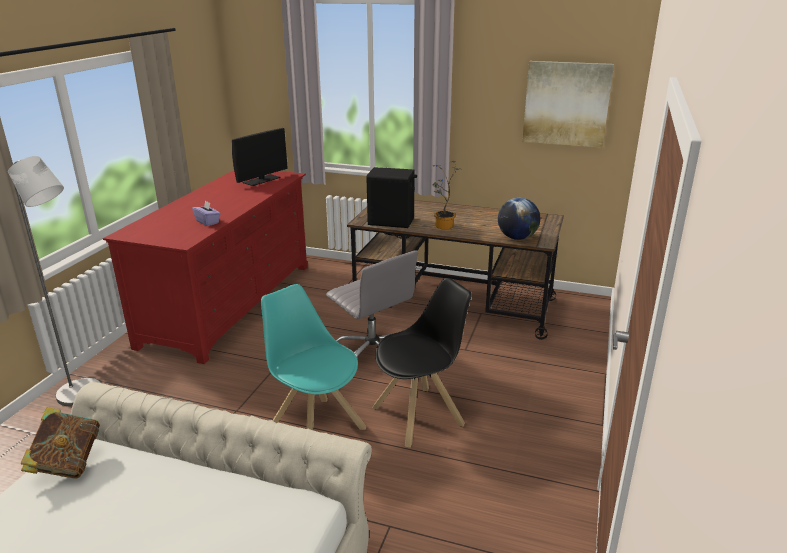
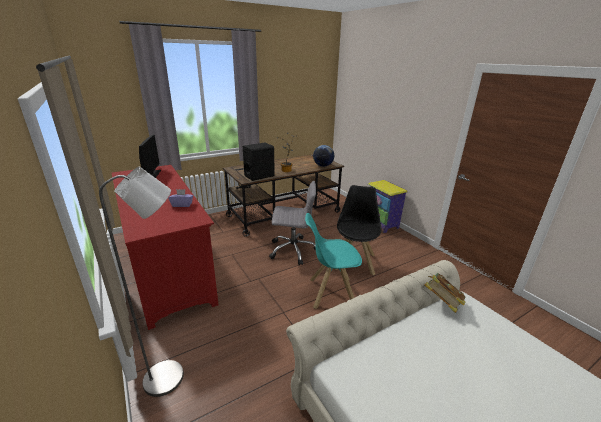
camera: 50 degrees left, 0 degrees up
book [21,407,100,479] -> book moved to [424,273,466,313]
picture [522,61,614,148] -> none
none -> nightstand [368,180,408,233]

